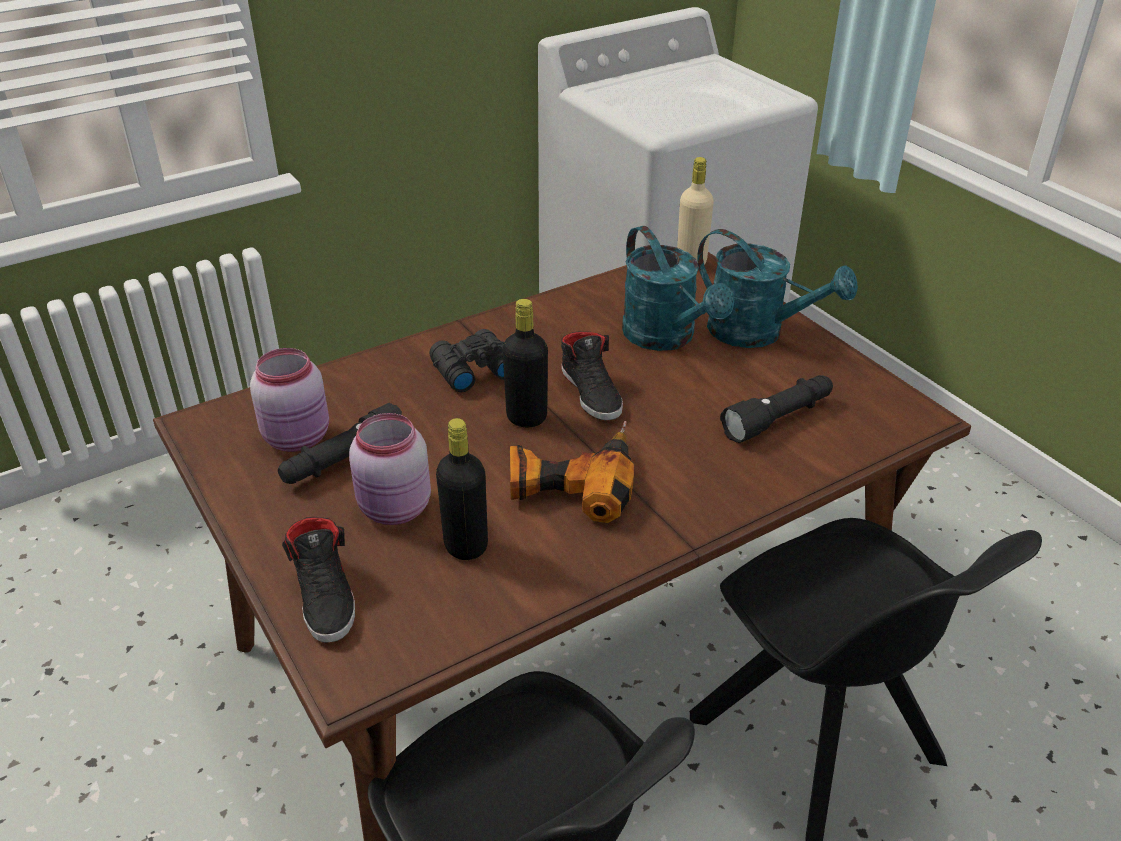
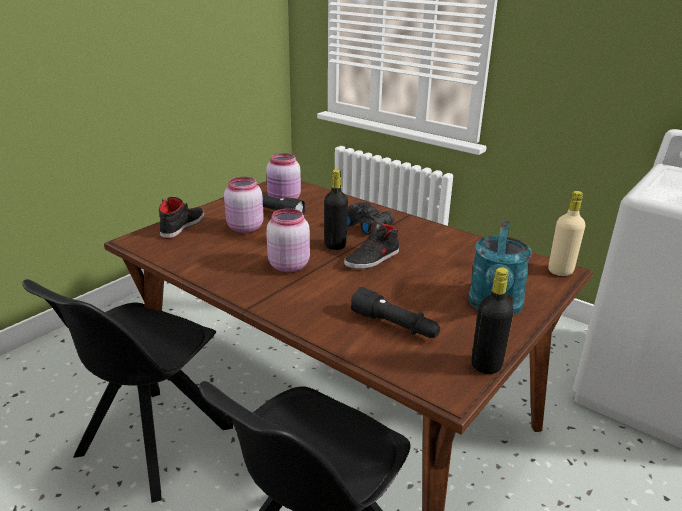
camera: 70 degrees right, 10 degrees down
black shoe [282,517,355,643] -> black shoe turned 150 degrees clockwise [159,197,204,238]
black bottle [436,418,488,560] -> black bottle moved to [471,267,514,374]
power drill [510,421,634,523] -> pink jar [266,208,310,272]
turquoise watering can [622,226,734,351] -> none

